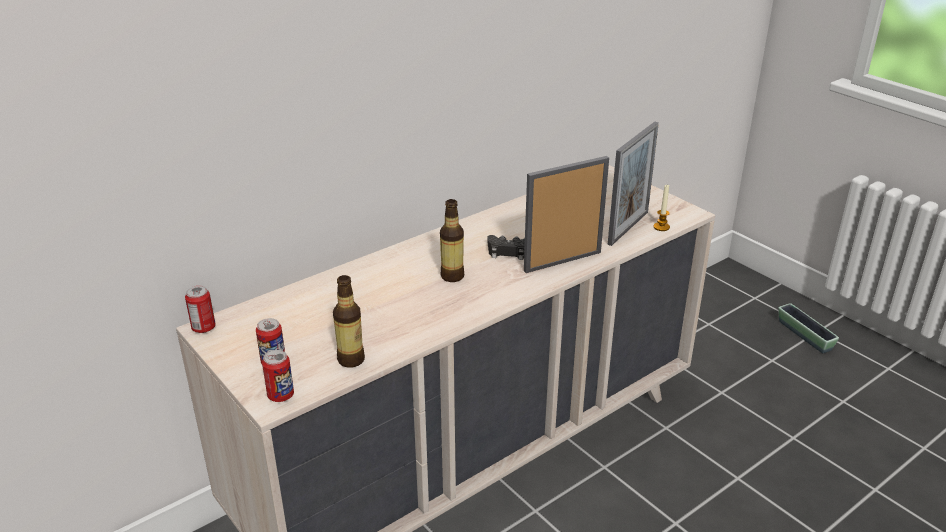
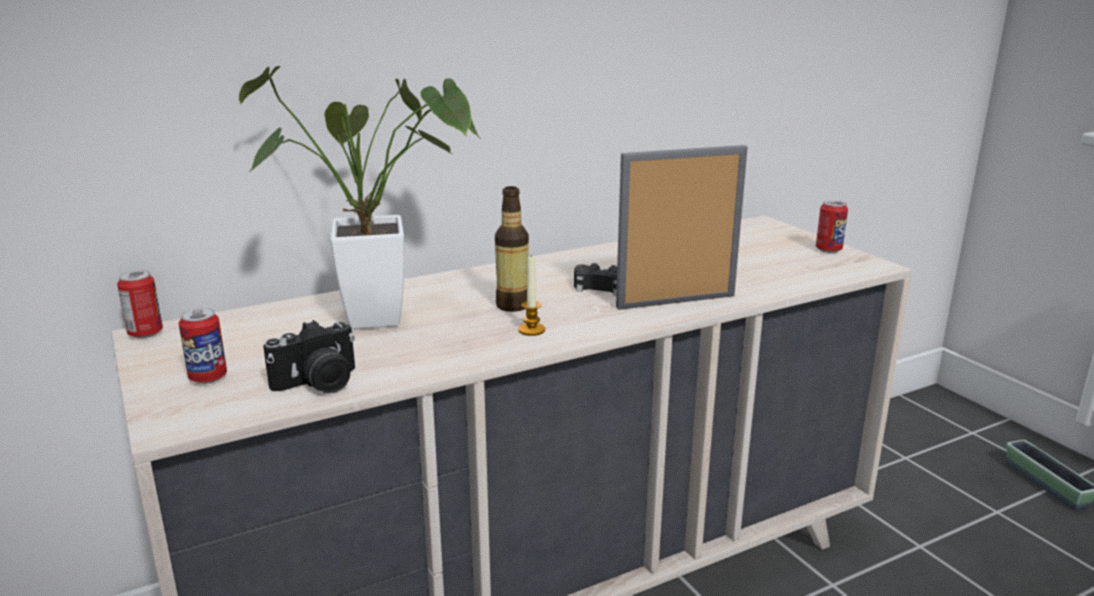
camera: 10 degrees right, 10 degrees down
can [262,350,294,402] -> can moved to [816,200,848,253]
bottle [333,275,365,368] -> camera [263,320,355,393]
picture frame [607,122,659,246] -> none
candle [653,185,670,231] -> candle moved to [518,256,545,336]
none -> potted plant [239,66,481,329]

